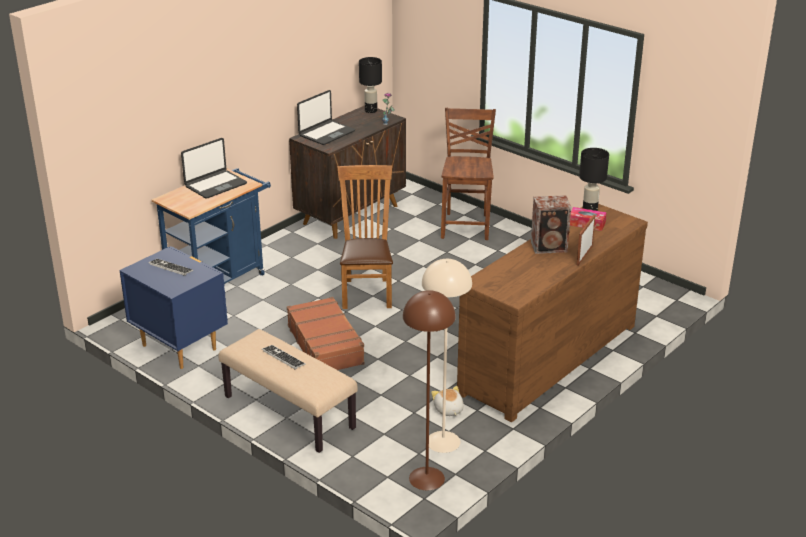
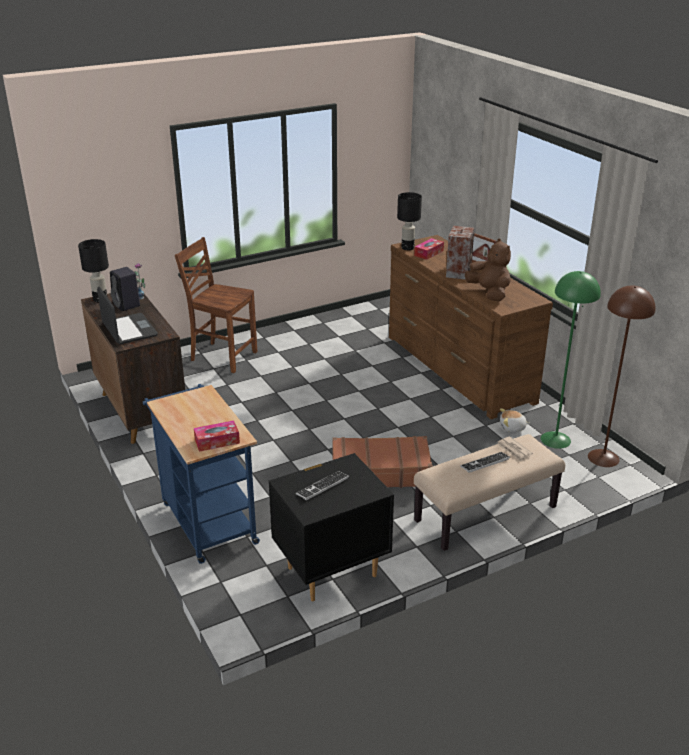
camera: 70 degrees left, 0 degrees up
blue nightstand [119,246,228,369] -> black nightstand [269,453,394,602]
laptop [181,138,247,198] -> none
brown chair [338,165,393,309] -> none
beige floor lamp [422,259,472,453] -> green floor lamp [541,271,601,449]
none -> black speaker [110,267,140,311]
none -> tissue box [194,421,240,452]
none -> brown plush toy [465,239,511,301]
none -> newspaper [497,436,533,462]

